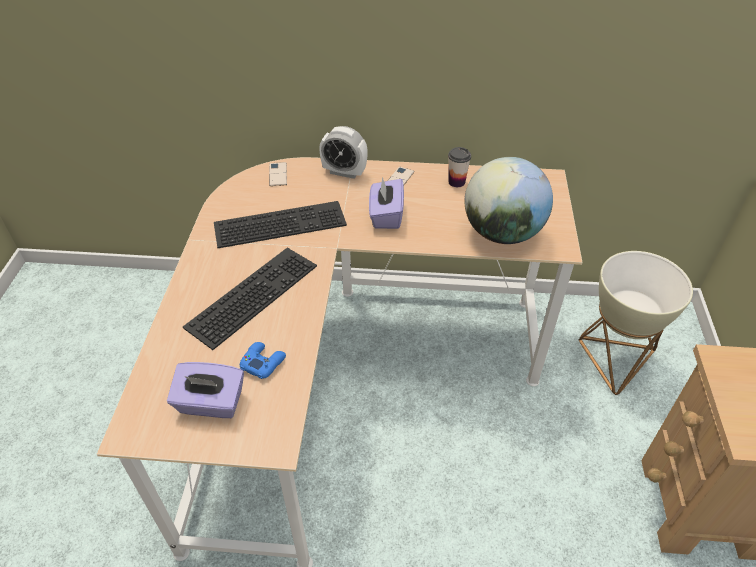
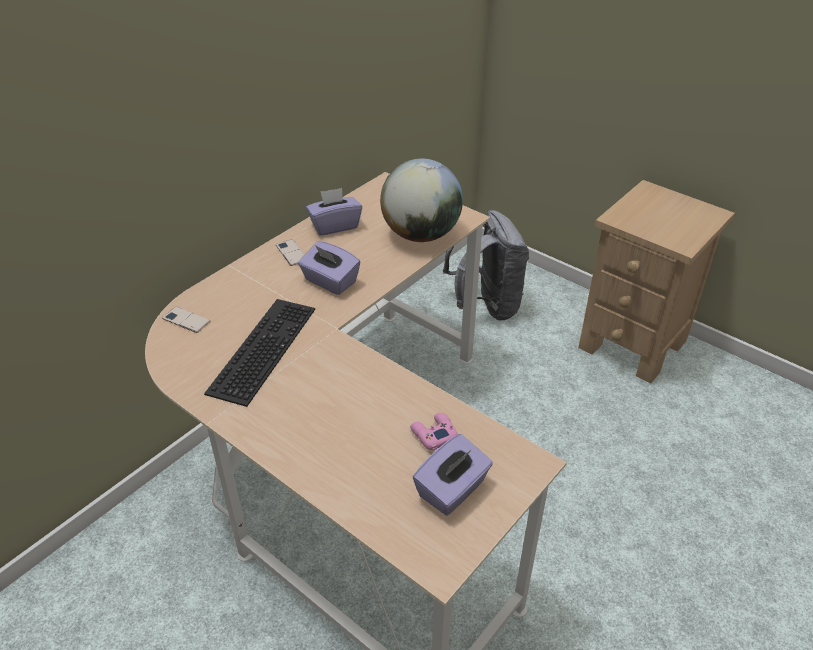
camera: 55 degrees left, 5 degrees down
keyboard [183,248,317,350] -> none
blue game controller [240,342,286,379] -> pink game controller [410,413,458,451]
alarm clock [319,126,368,179] -> none
cup [448,147,471,187] -> purple tissue box [306,188,362,236]
planter [579,251,693,395] -> grey backpack [443,210,529,321]

